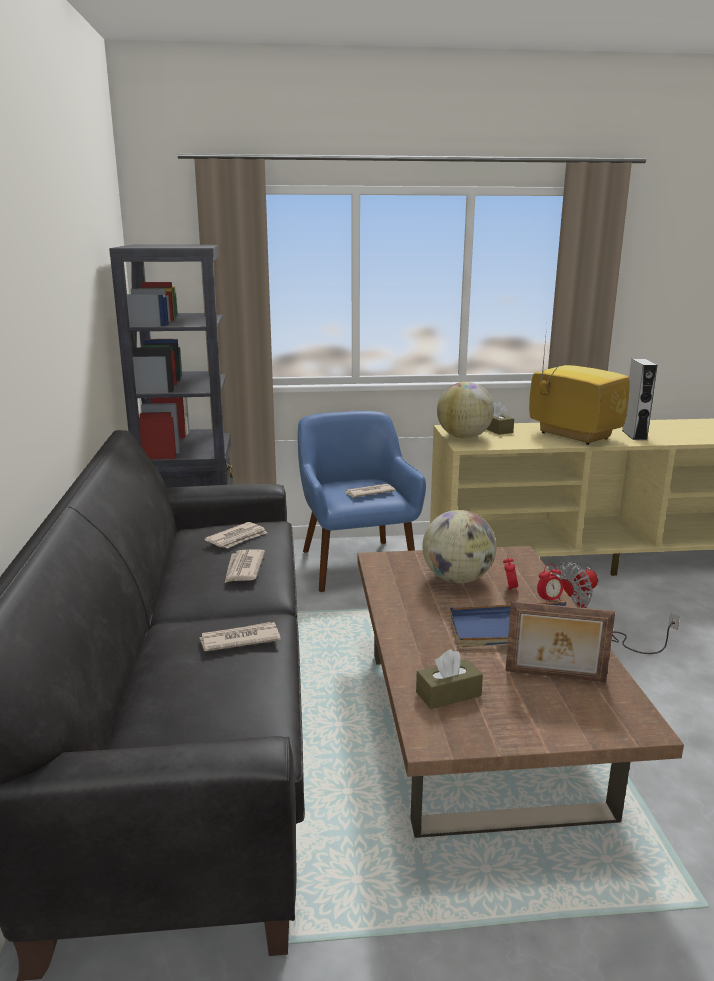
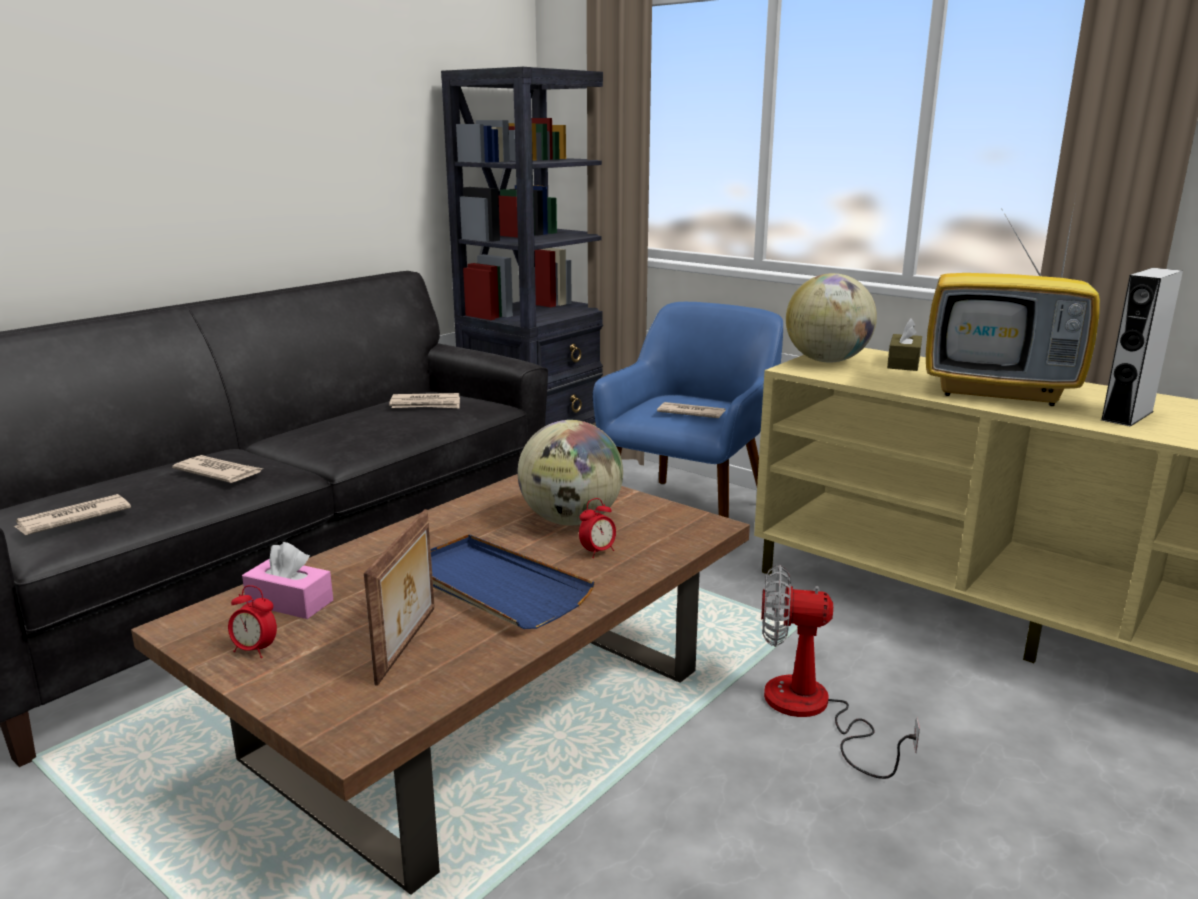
camera: 45 degrees right, 0 degrees up
newspaper [225,549,265,583] -> newspaper moved to [13,494,131,535]
brown tissue box [416,649,483,709] -> pink tissue box [242,542,333,619]
picture frame [506,601,615,682] -> picture frame turned 135 degrees counterclockwise [364,509,434,686]
television [529,327,630,445] -> television turned 105 degrees clockwise [926,195,1100,406]
alarm clock [537,564,563,602] -> alarm clock moved to [228,585,277,658]

